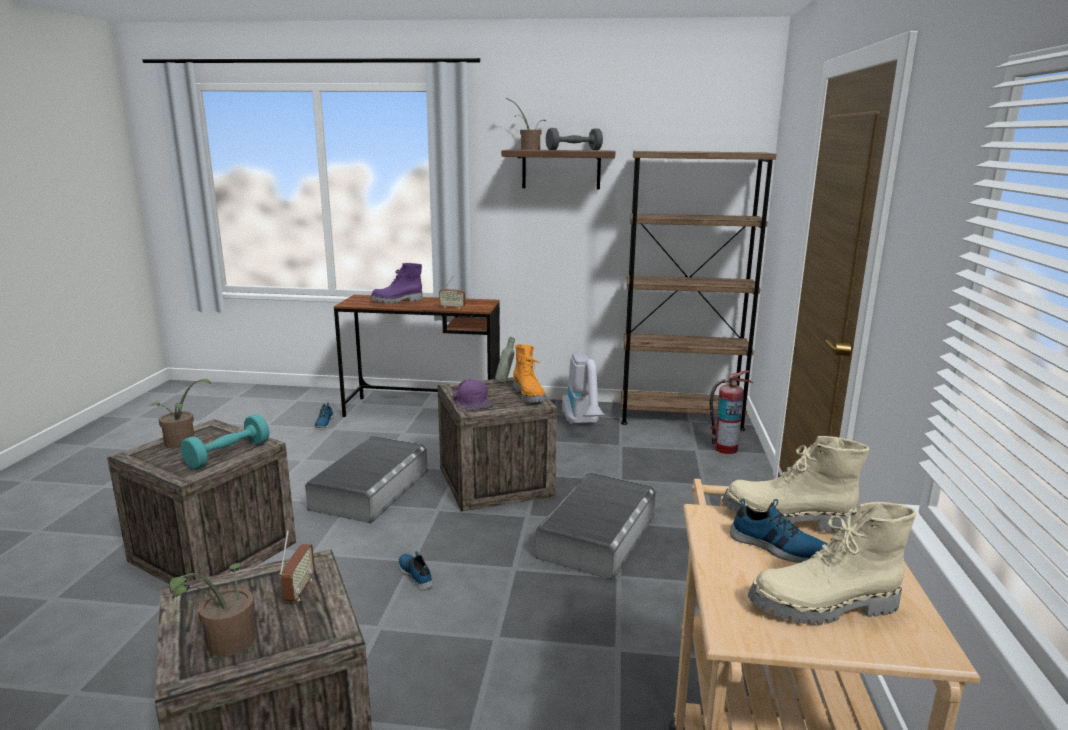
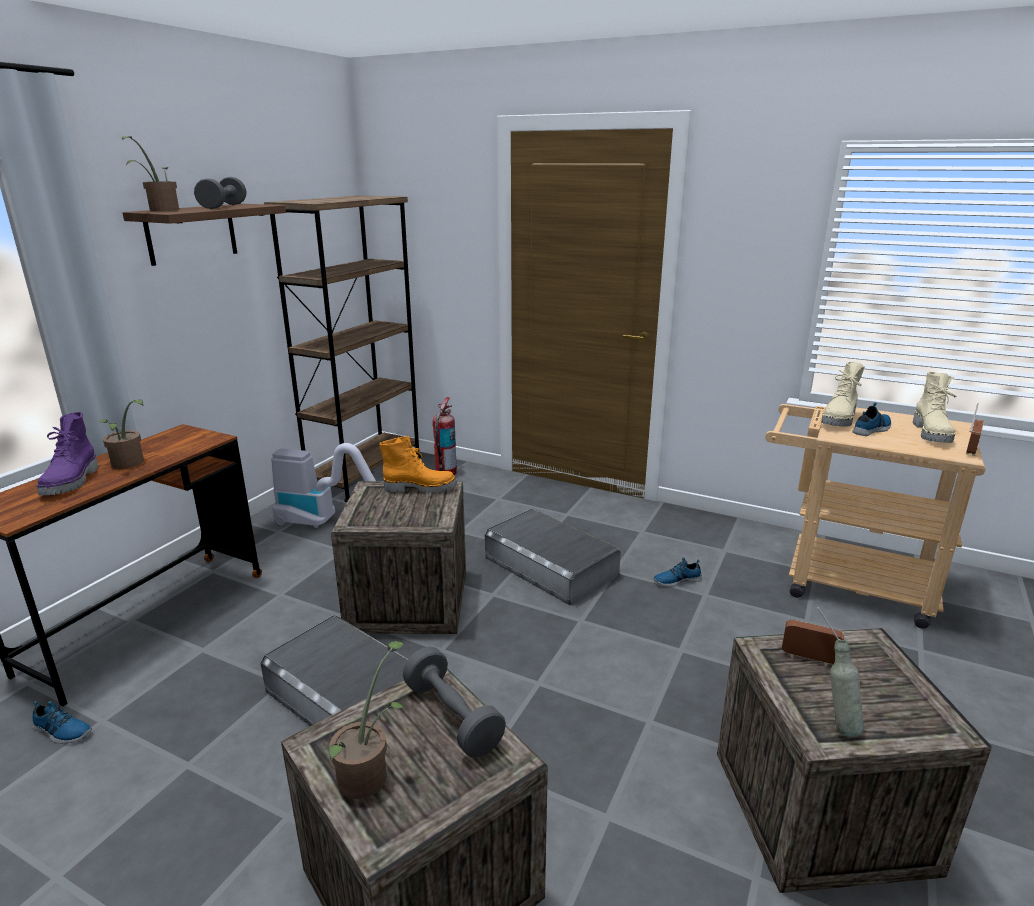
camera: 70 degrees left, 5 degrees up
potted plant [169,563,256,656] -> potted plant moved to [97,399,144,469]
turquoise dumbbell [181,414,269,469] -> grey dumbbell [403,646,506,757]
shoe [398,551,433,590] -> shoe moved to [654,557,702,587]
radio [439,276,466,309] -> radio moved to [966,403,984,456]
purple cap [453,379,493,411] -> none
grey bottle [495,337,515,383] -> grey bottle moved to [830,640,864,737]

